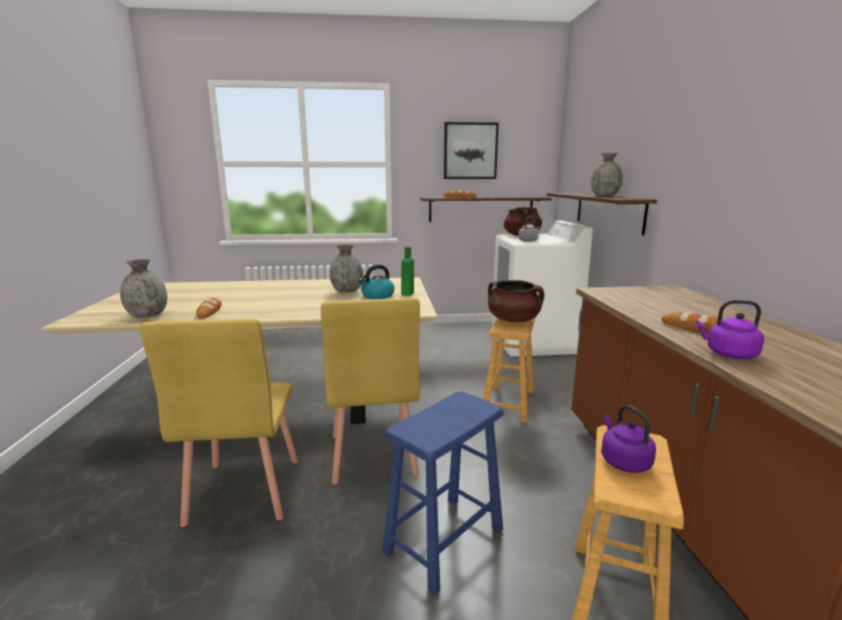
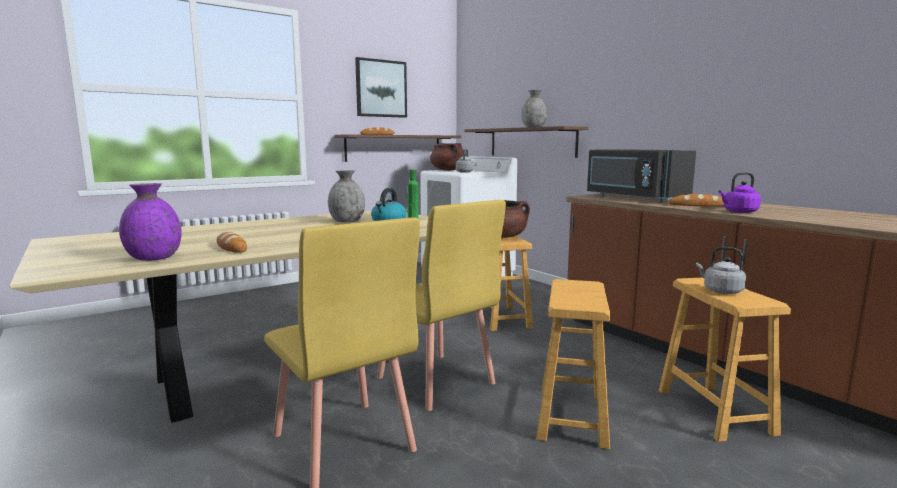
camera: 30 degrees left, 5 degrees down
grey vase [120,259,167,318] -> purple vase [119,183,182,261]
blue stool [382,391,504,594] -> brown stool [536,279,610,449]
purple kettle [601,405,656,473] -> grey kettle [696,247,746,294]
none -> black microwave [587,149,696,202]

